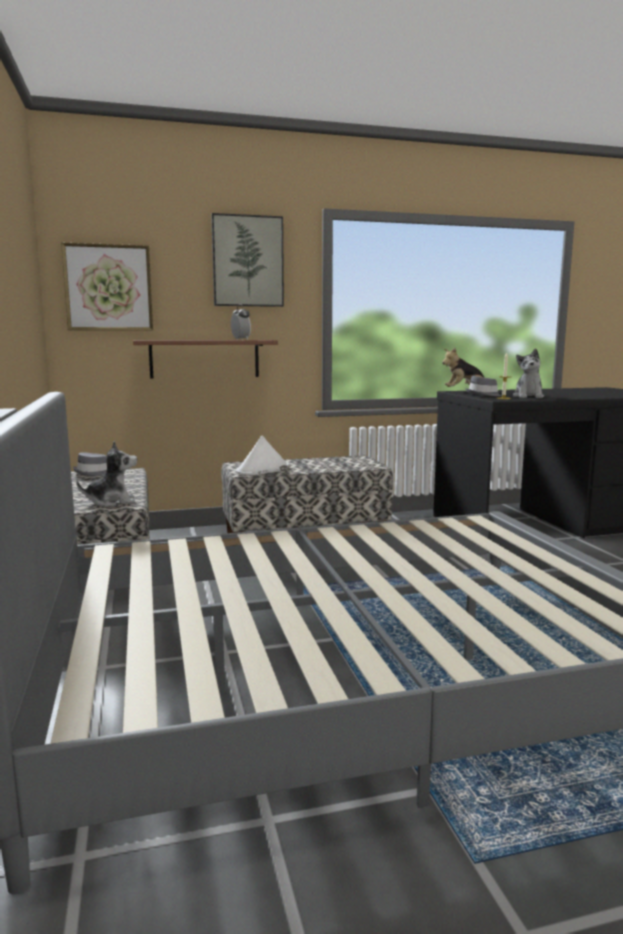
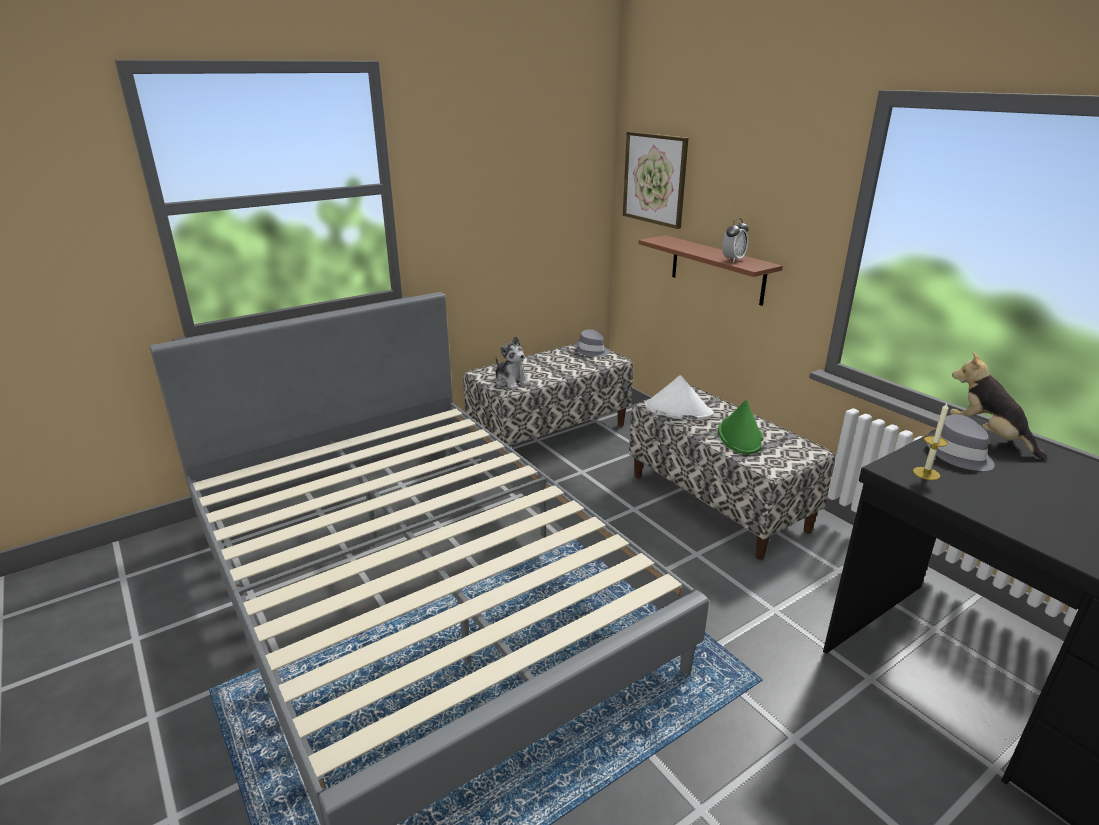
camera: 70 degrees right, 15 degrees up
picture [211,213,284,307] -> none
plush toy [513,348,544,398] -> none
none -> green hat [718,399,763,454]

